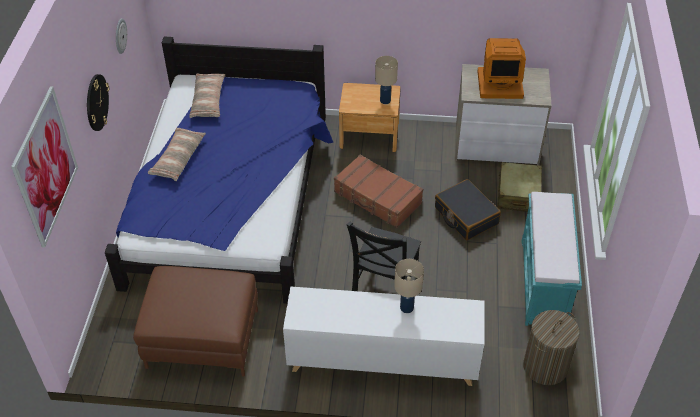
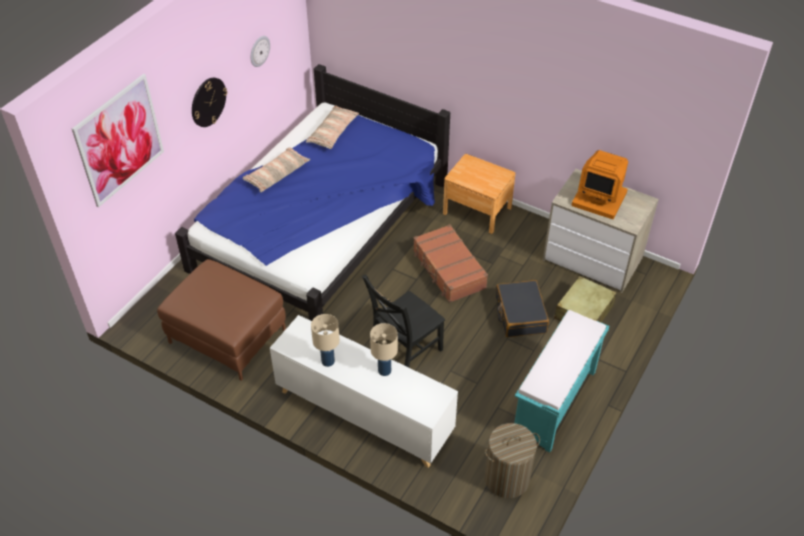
camera: 25 degrees right, 0 degrees up
beige table lamp [375,56,398,104] -> beige table lamp moved to [311,314,340,367]

